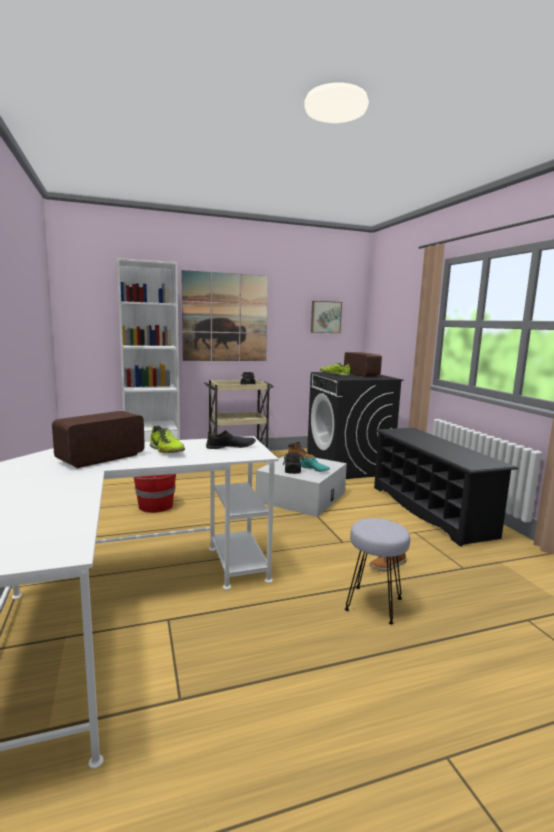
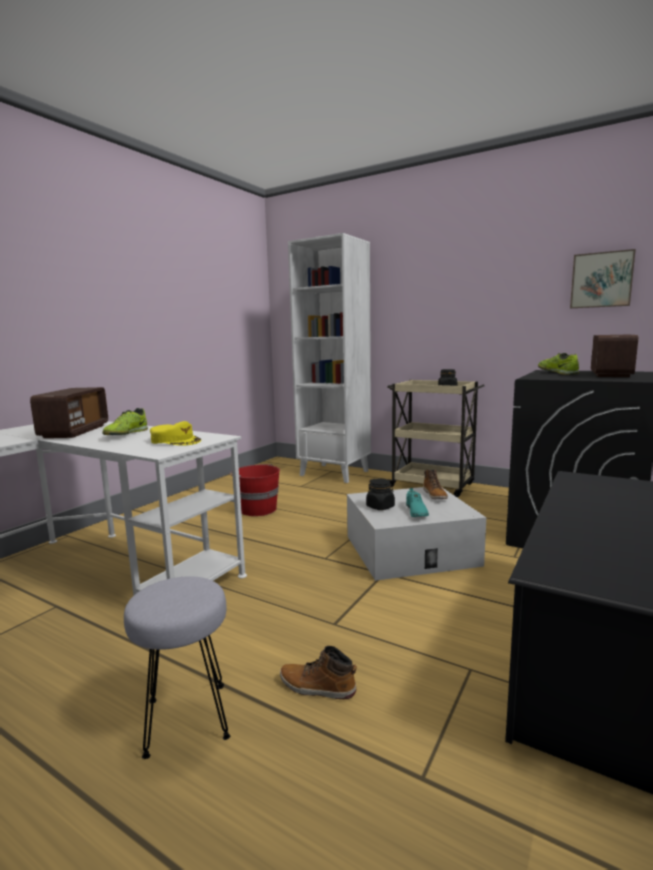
camera: 50 degrees right, 0 degrees up
radio [52,411,145,468] -> radio turned 90 degrees clockwise [30,387,108,438]
picture [181,270,268,361] -> none
black shoe [206,430,256,449] -> yellow cap [150,421,201,446]

